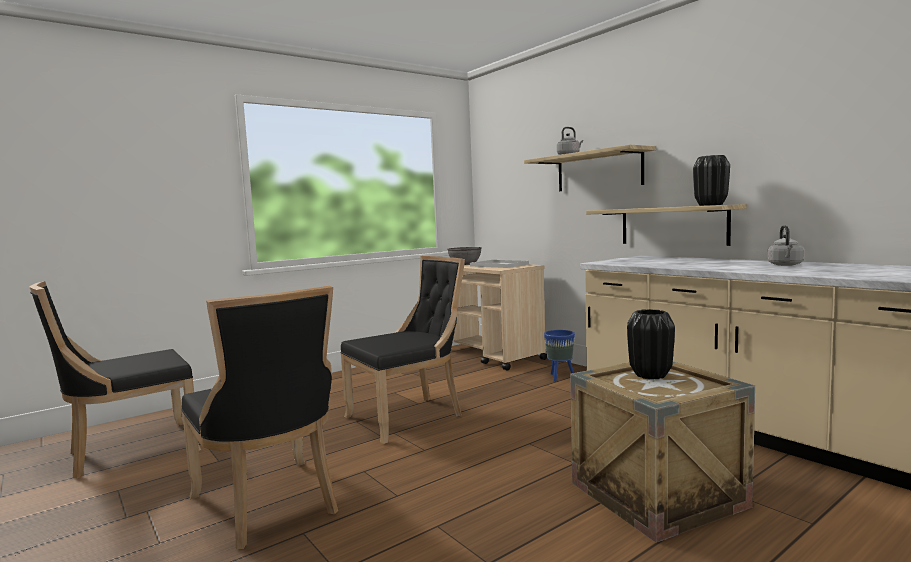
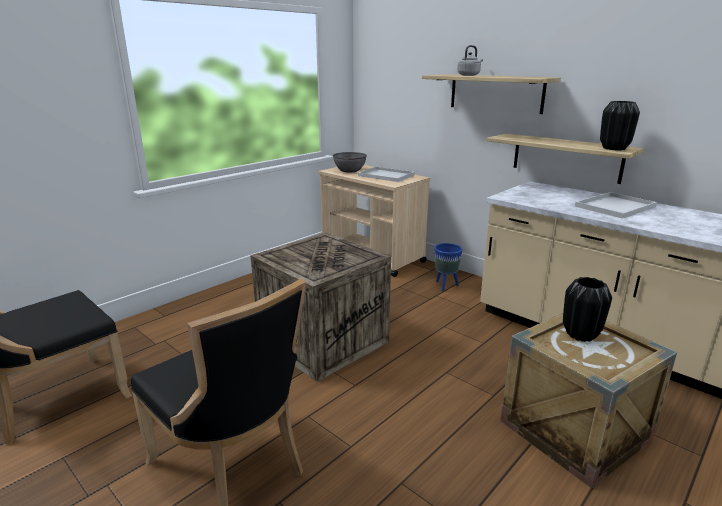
camera: 10 degrees left, 15 degrees up
black chair [340,256,465,444] -> crate [250,232,391,382]
grey kettle [767,225,805,266] -> none
none -> white tray [575,192,657,219]

